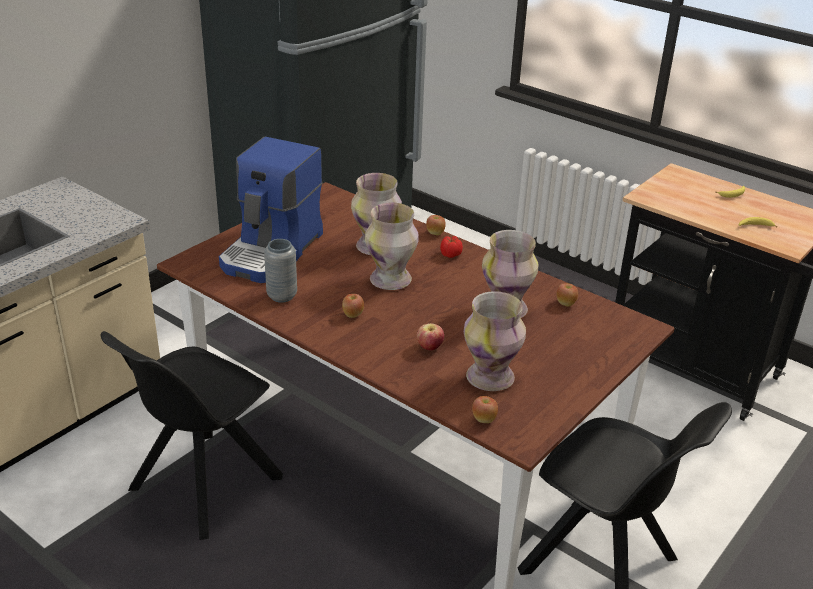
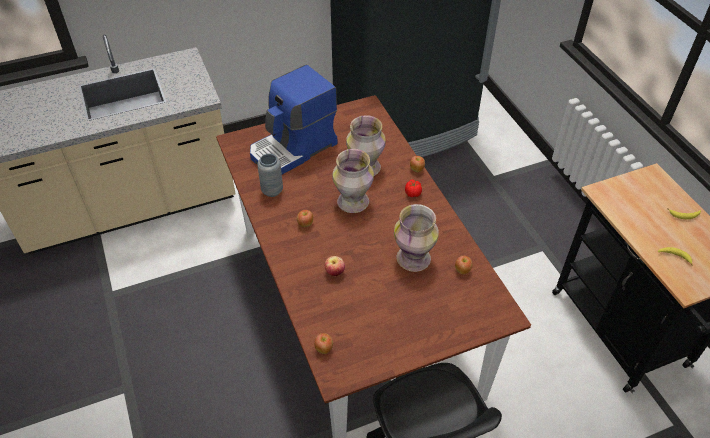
camera: 30 degrees right, 15 degrees up
black chair [101,331,283,540] -> none
vase [464,291,526,391] -> none

